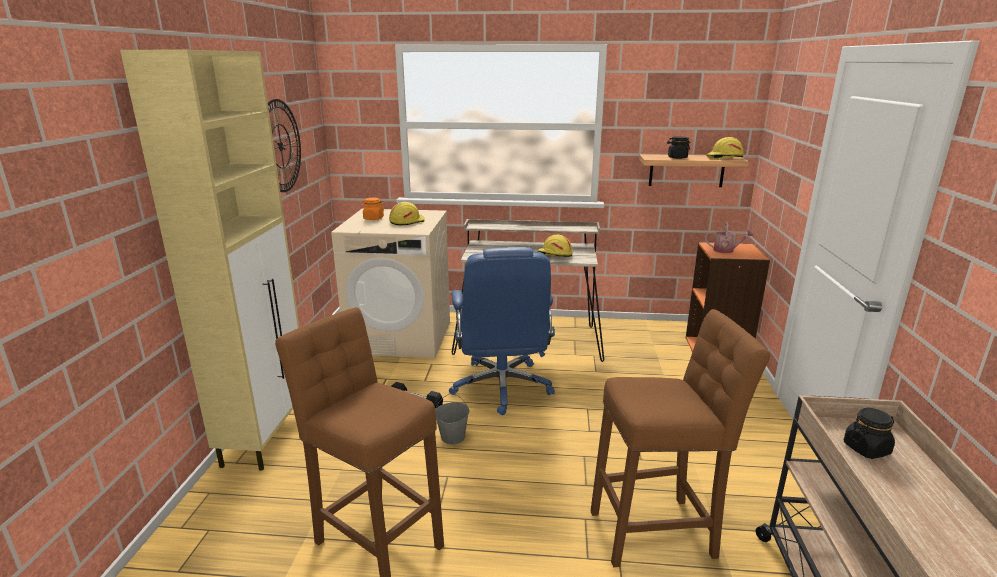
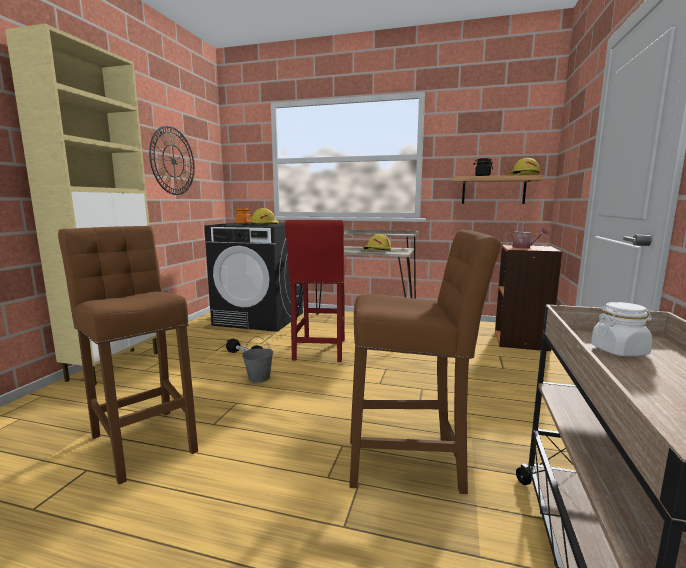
camera: 10 degrees right, 10 degrees down
beige washing machine [331,209,450,359] -> black washing machine [204,222,303,332]
blue office chair [449,247,555,415] -> red stool [285,220,346,362]
black jar [844,408,895,459] -> white jar [591,302,653,356]

